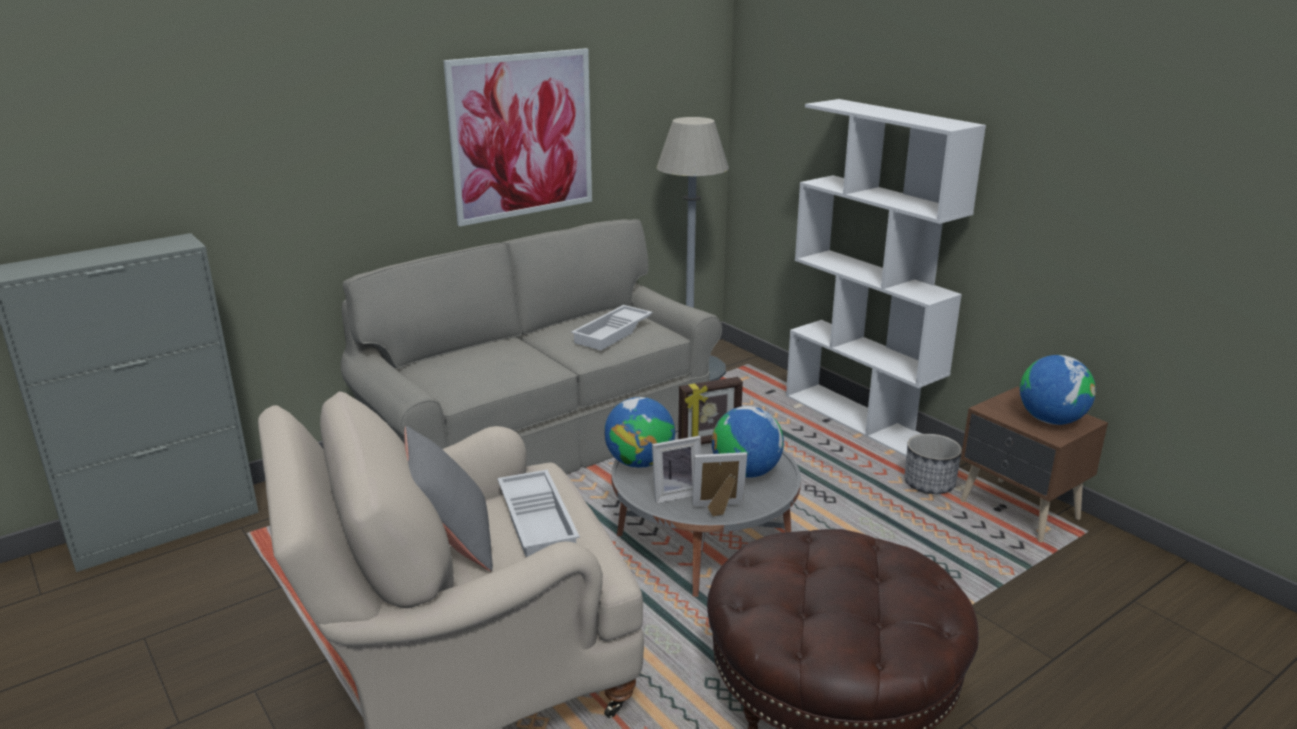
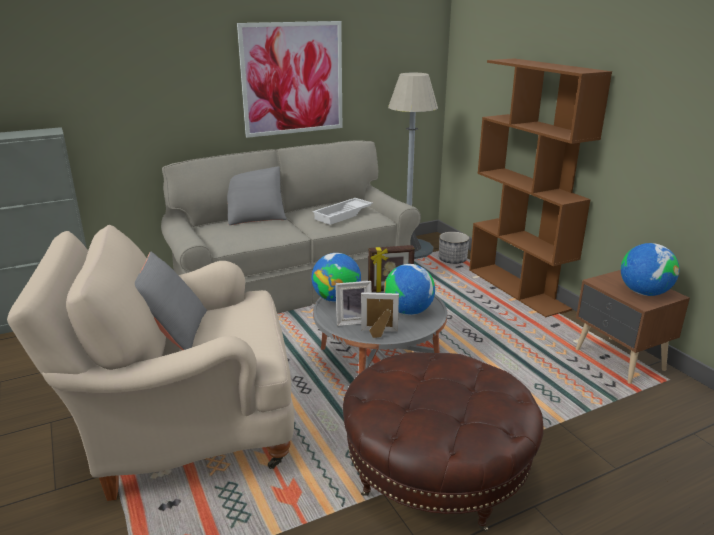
camera: 10 degrees right, 0 degrees up
white tray [497,470,580,557] -> none
white bookcase [786,99,986,456] -> brown bookcase [469,58,612,317]
planter [904,434,962,494] -> planter moved to [439,232,469,264]
none -> grey pillow [227,166,287,225]

